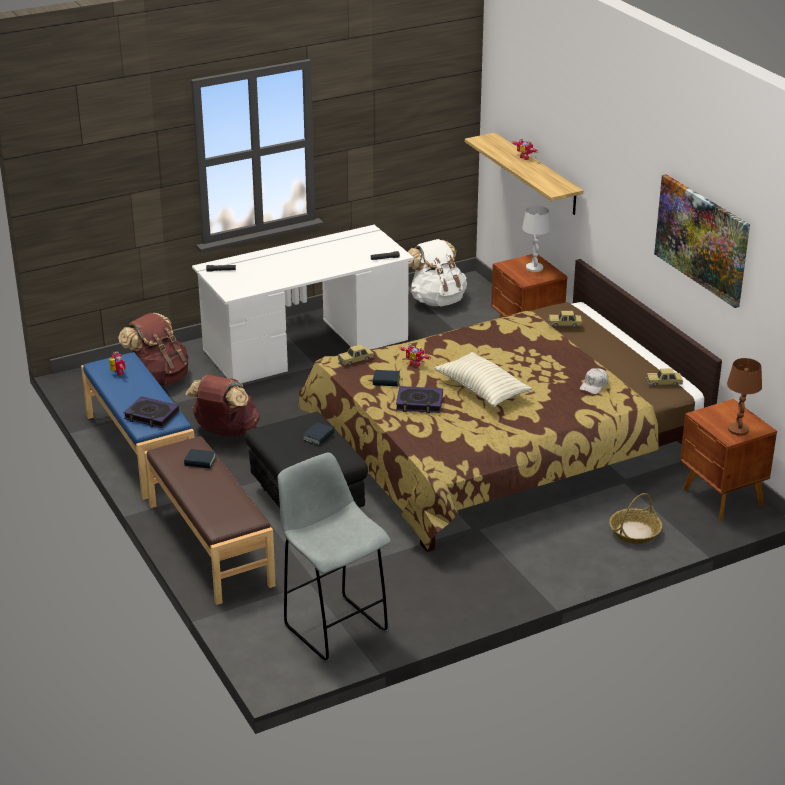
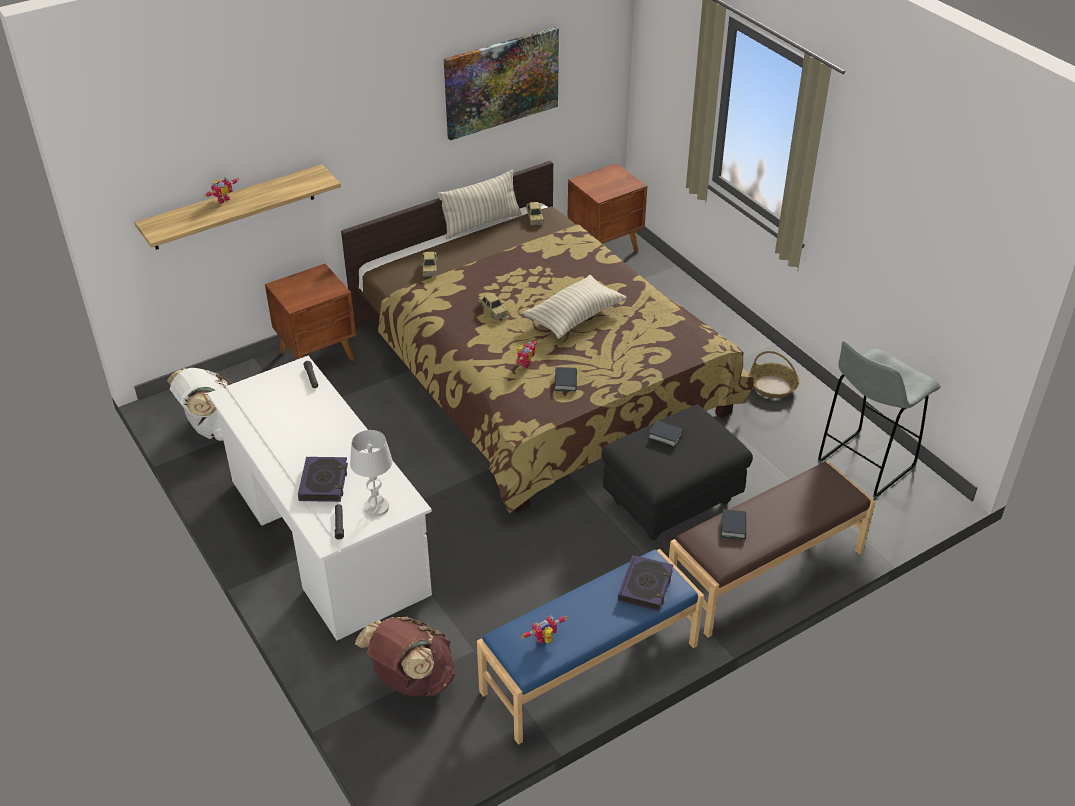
camera: 95 degrees left, 10 degrees up
brown backpack [185,375,260,437] -> none
toy car [338,345,374,366] -> toy car moved to [478,293,508,320]
book [396,386,443,413] -> book moved to [298,457,348,502]
white table lamp [522,206,551,272] -> white table lamp moved to [350,430,392,517]
white cap [580,368,608,394] -> none
basket [609,493,662,544] -> basket moved to [750,351,800,398]
brown table lamp [727,358,762,436] -> none
none -> pillow [437,170,522,239]

